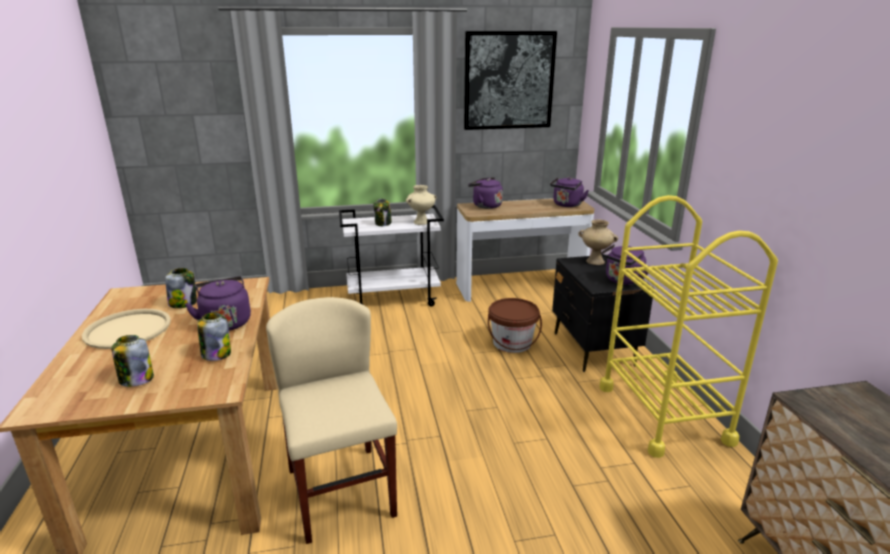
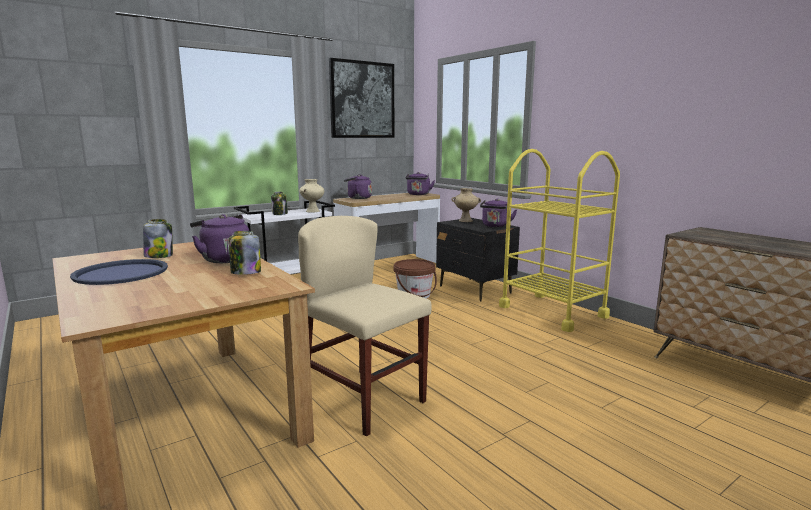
camera: 25 degrees left, 10 degrees down
beige tray [82,309,171,349] -> blue tray [70,259,168,285]
jar [111,335,154,387] -> none

